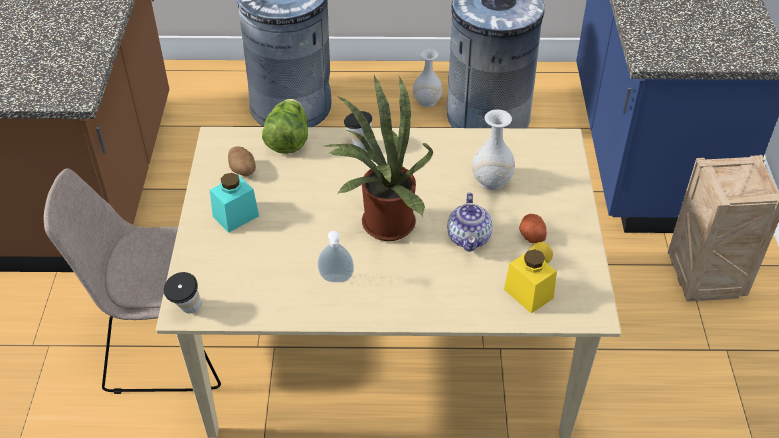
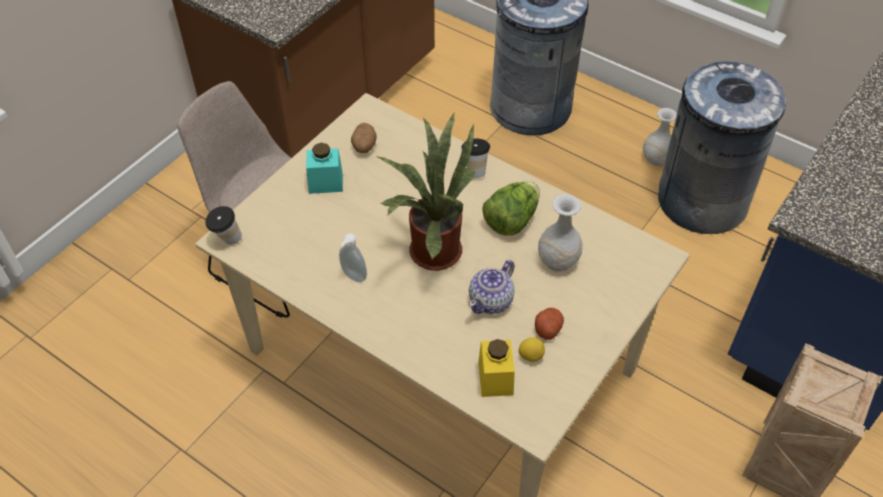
camera: 35 degrees right, 5 degrees up
lettuce [262,99,308,154] -> lettuce moved to [482,181,540,236]

